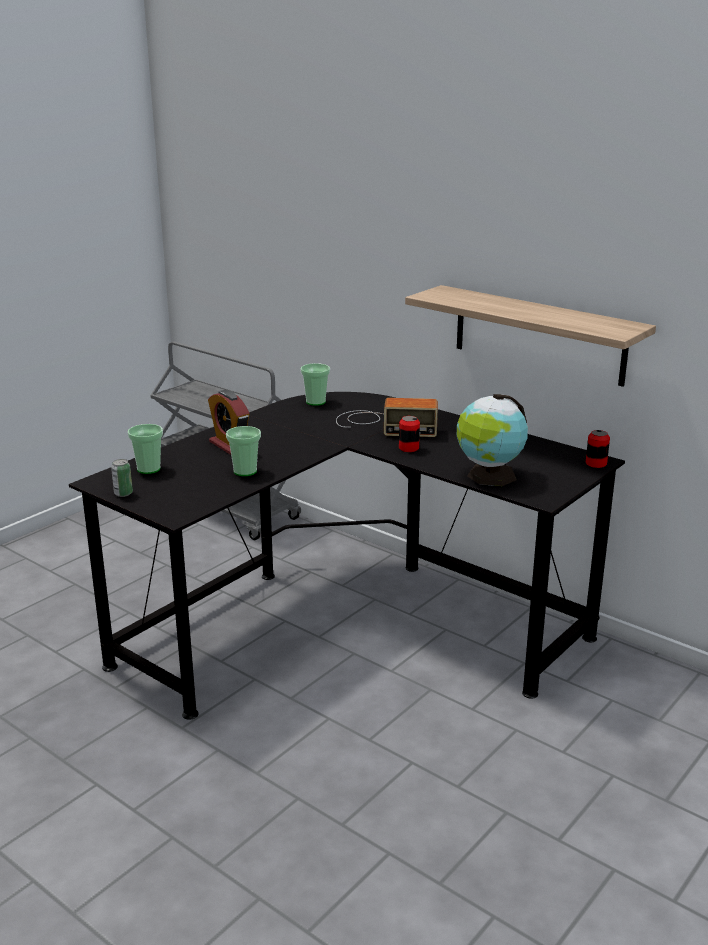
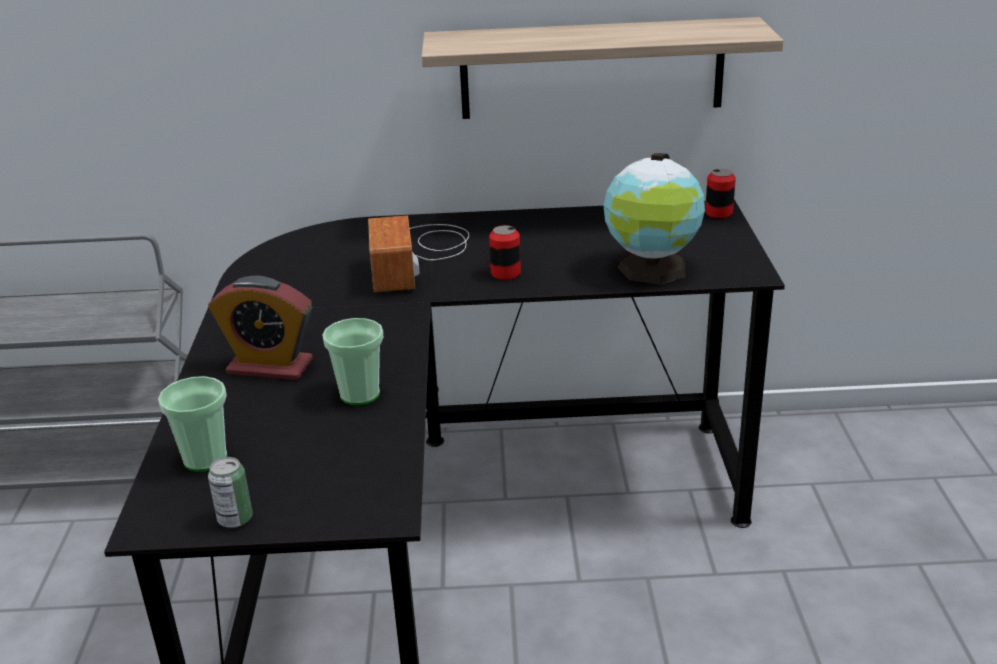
camera: 40 degrees left, 5 degrees up
cup [301,363,330,406] -> none
radio [336,398,438,437] -> radio turned 120 degrees clockwise [368,215,469,293]

